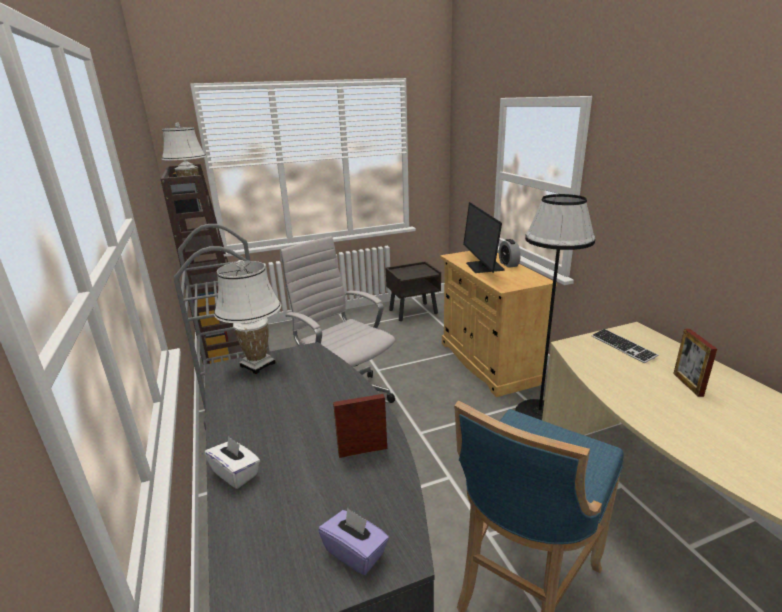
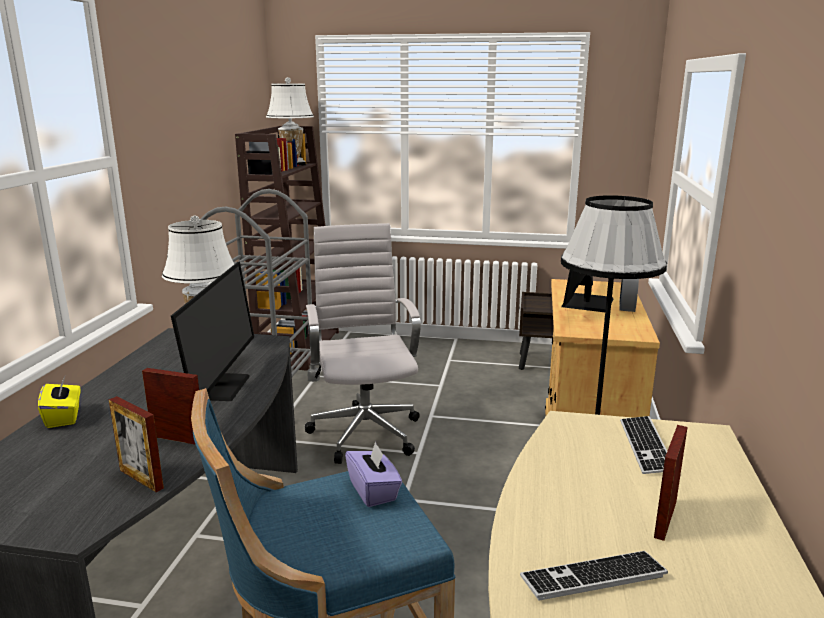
camera: 30 degrees right, 5 degrees down
white tissue box [204,435,260,489] -> yellow tissue box [38,377,81,428]
purple tissue box [319,507,389,575] -> purple tissue box moved to [345,441,402,507]
none -> picture frame [109,396,164,492]
none -> monitor [171,262,254,401]
none -> keyboard [520,551,668,601]

